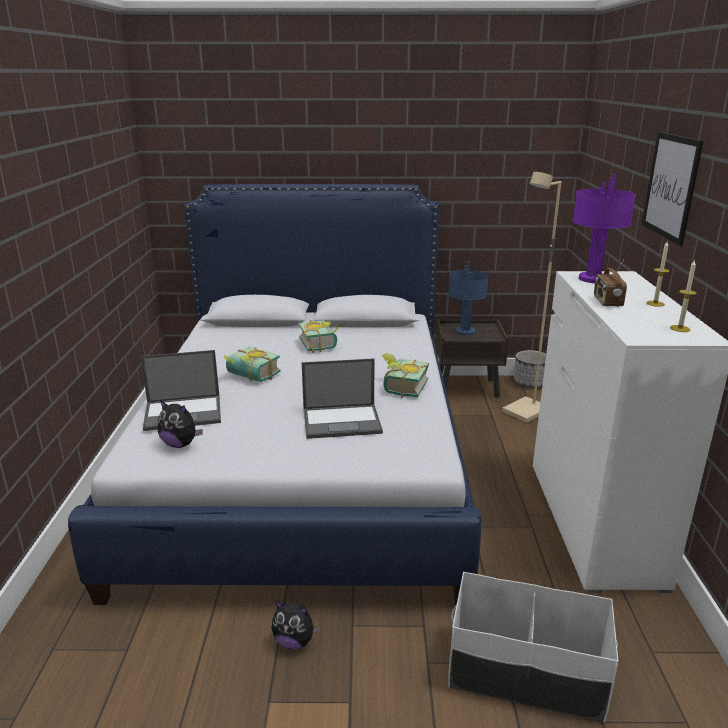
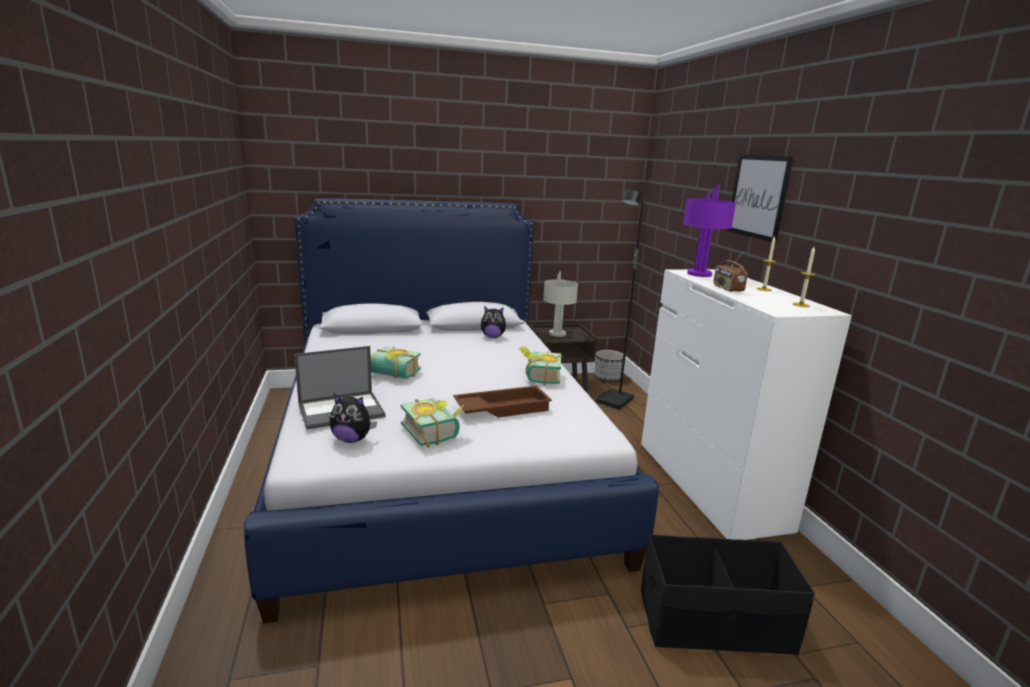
camera: 15 degrees left, 5 degrees down
plush toy [271,600,321,650] -> plush toy moved to [481,307,508,338]
book [299,320,344,353] -> book moved to [401,398,467,447]
laptop [302,358,383,439] -> brown tray [453,386,552,418]
white storage box [448,572,618,723] -> black storage box [641,534,815,655]
blue table lamp [449,261,489,336] -> grey table lamp [543,271,578,337]
beige floor lamp [502,172,561,423] -> black floor lamp [596,190,644,410]

